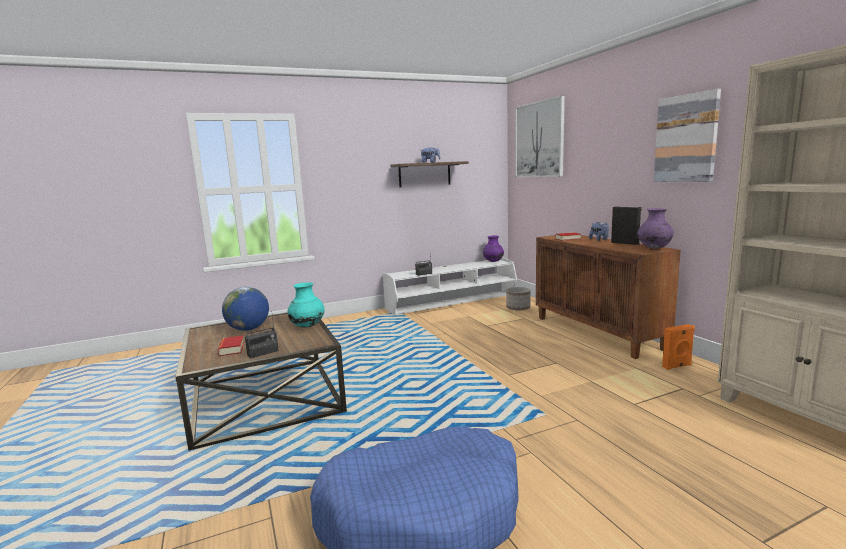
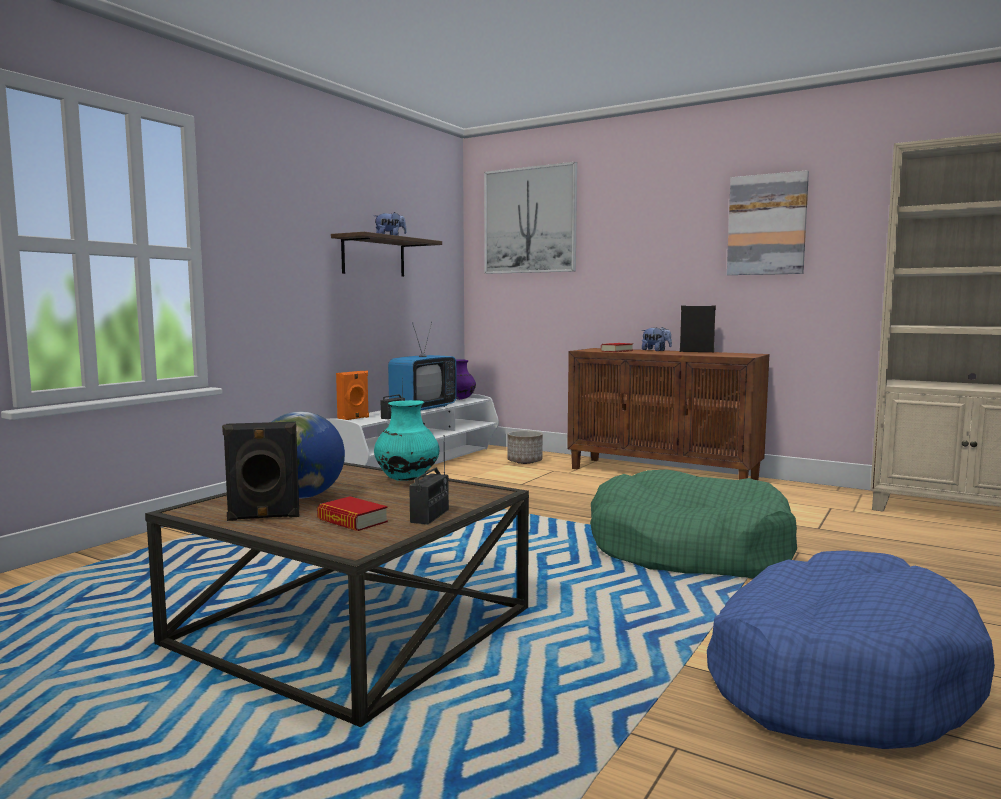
camera: 35 degrees left, 5 degrees down
purple vase [637,208,674,249] -> none
orange speaker [662,324,695,370] -> orange speaker moved to [336,371,369,420]
none -> black speaker [222,422,299,521]
none -> television [388,322,457,410]
none -> green dog bed [590,470,797,579]

